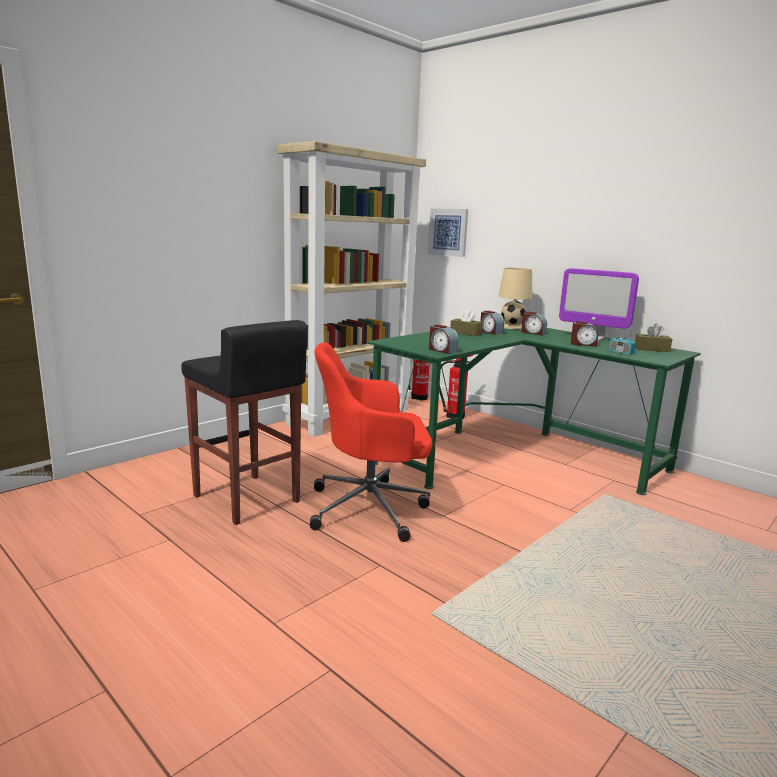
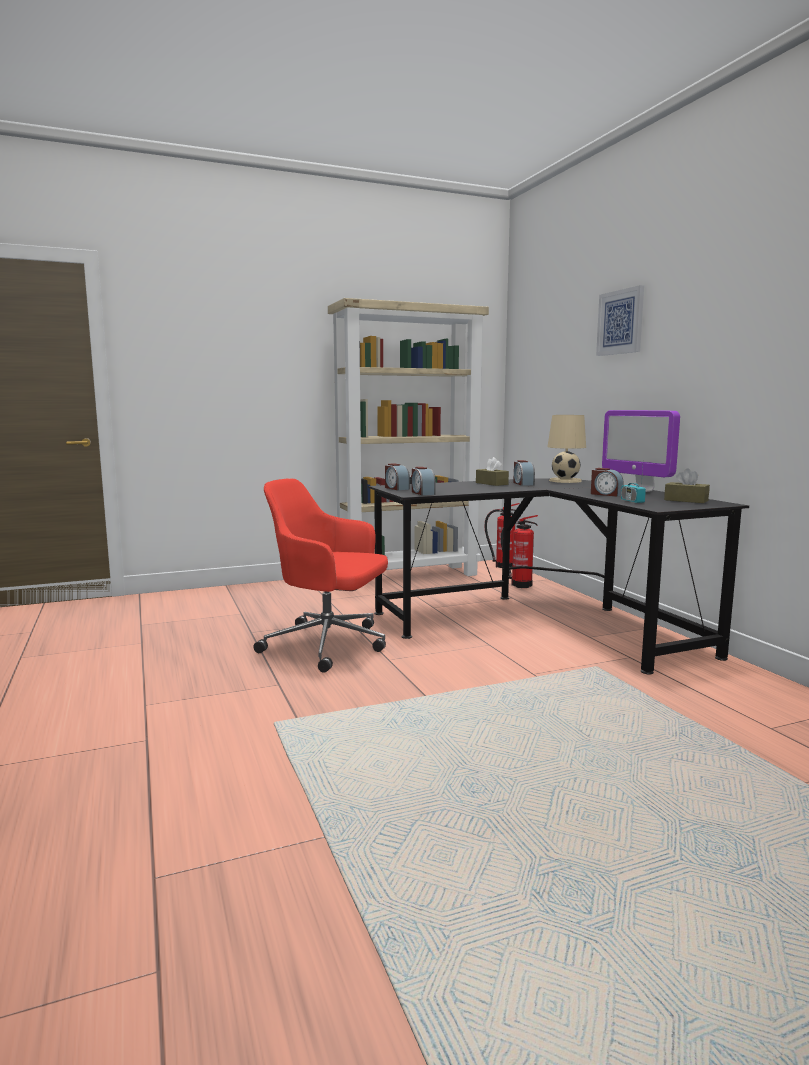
camera: 25 degrees right, 5 degrees down
black stool [181,320,308,525] -> none
green desk [367,328,701,495] -> black desk [368,478,749,675]
picture [428,208,468,257] -> picture moved to [596,285,644,356]
alarm clock [521,312,547,335] -> alarm clock moved to [385,463,410,490]

